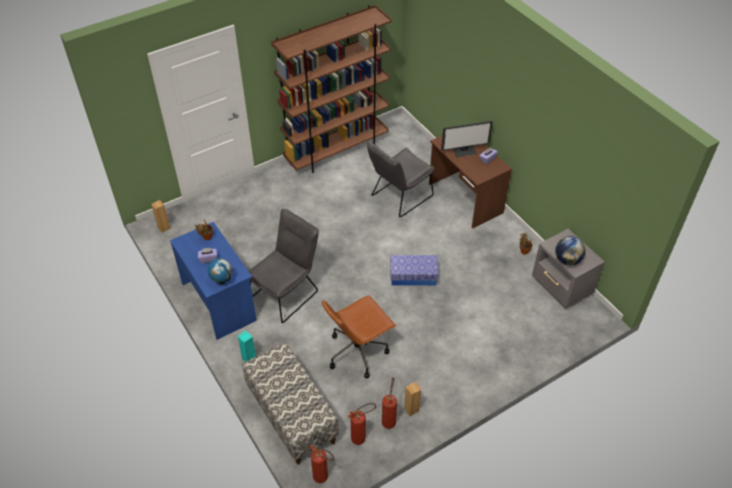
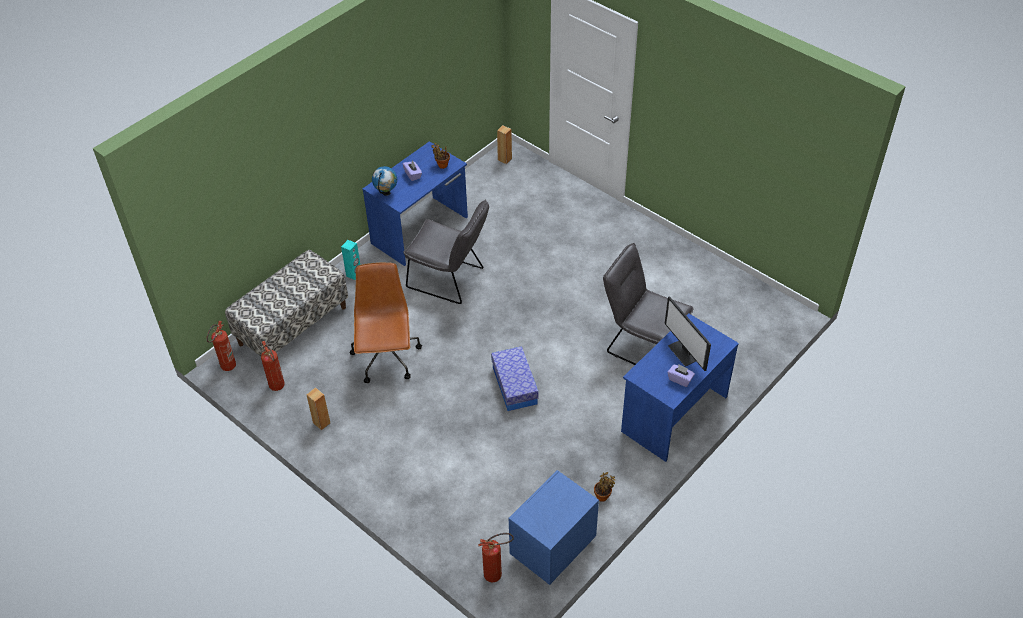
camera: 75 degrees right, 0 degrees up
brown bookcase [271,5,392,173] -> none
brown office chair [322,295,396,378] -> brown office chair turned 45 degrees clockwise [350,262,422,383]
fire extinguisher [382,377,397,429] -> fire extinguisher moved to [478,533,514,582]
brown desk [429,135,512,229] -> blue desk [621,314,739,462]
grey nightstand [532,229,605,309] -> blue nightstand [509,470,599,585]
globe [555,236,585,265] -> none

